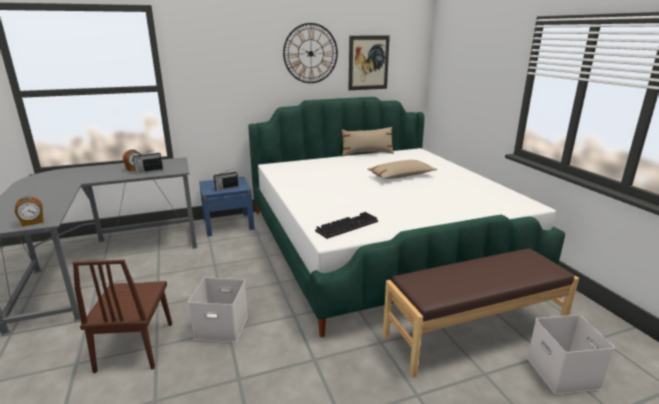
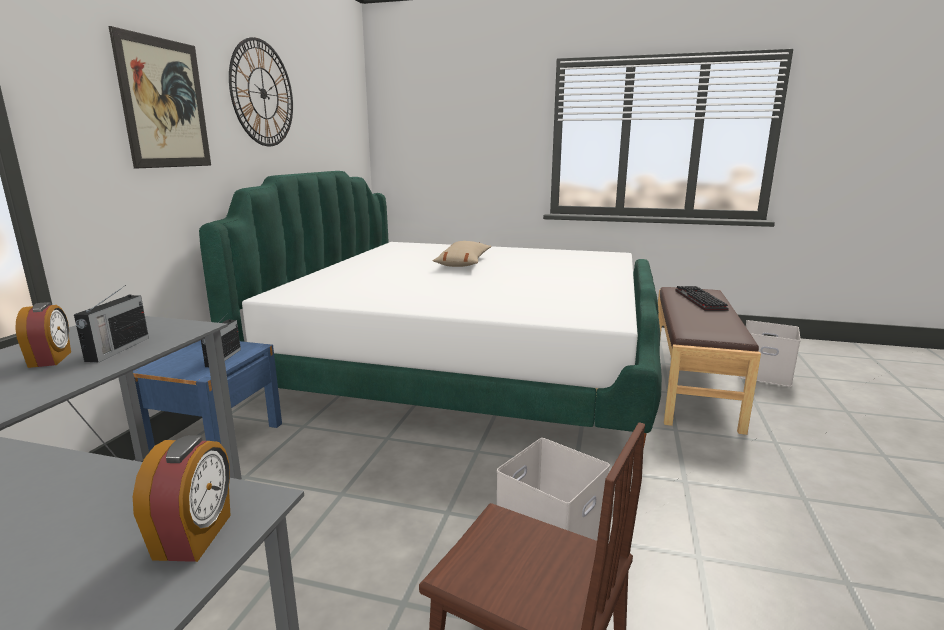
camera: 55 degrees left, 5 degrees down
keyboard [315,212,378,239] -> keyboard moved to [675,286,729,311]
beige pillow [342,127,394,156] -> none
picture [349,36,390,90] -> picture moved to [109,26,211,169]

